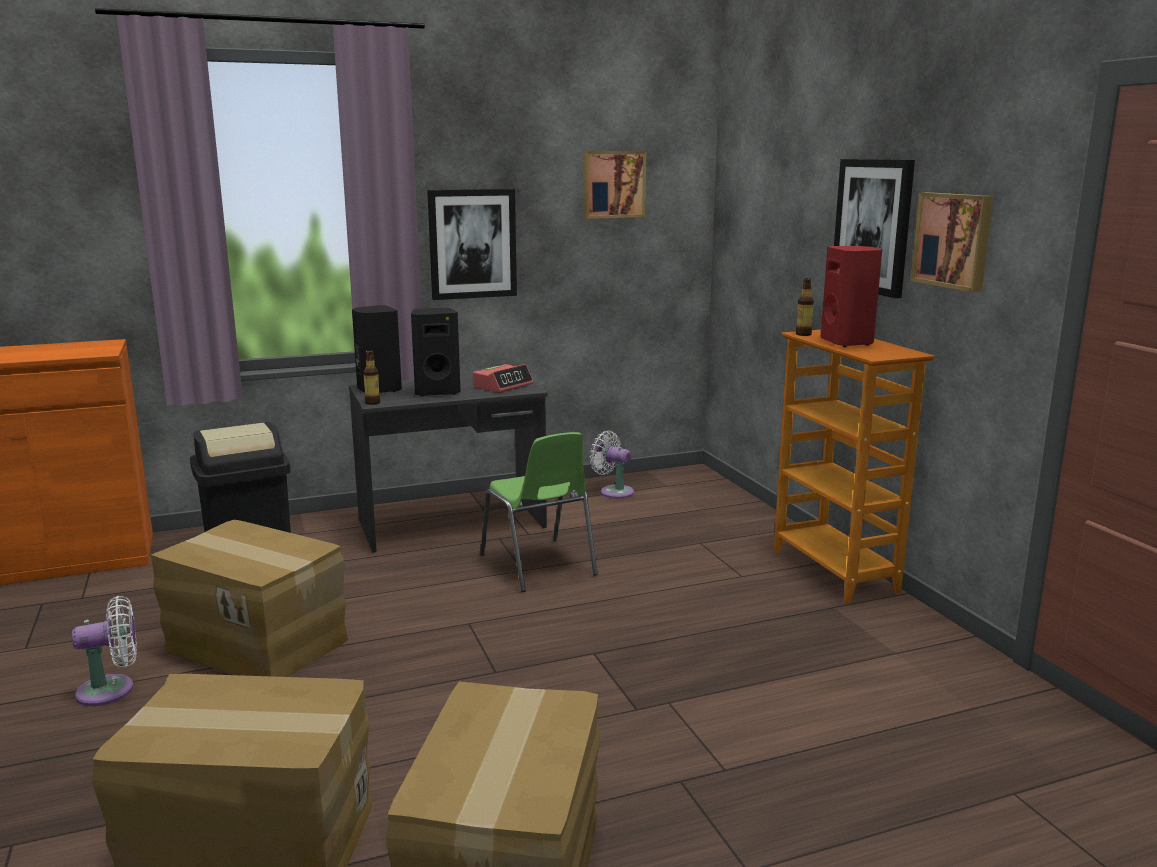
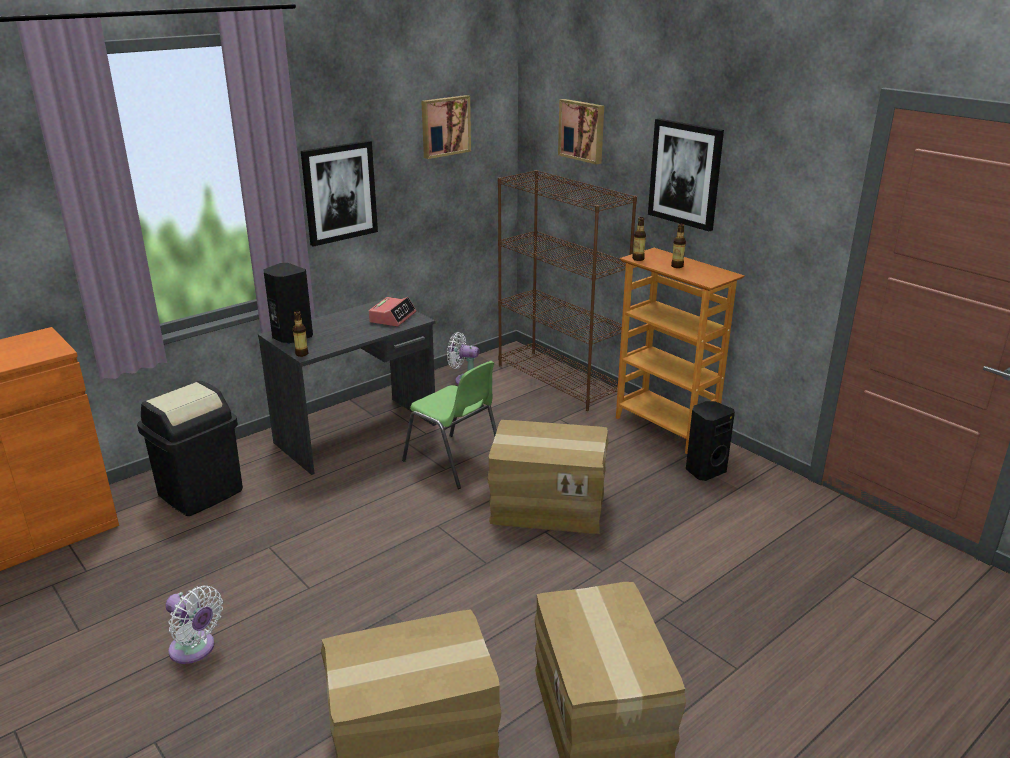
camera: 20 degrees left, 10 degrees up
white fan [72,596,137,706] -> white fan turned 75 degrees clockwise [165,585,223,664]
cardboard box [151,520,348,677] -> cardboard box moved to [488,420,609,534]
black speaker [411,308,461,397] -> black speaker moved to [686,401,735,481]
red speaker [821,246,882,347] -> bottle [671,223,686,268]
picture [910,192,993,292] -> picture moved to [558,99,604,164]
none -> brown bookcase [498,170,637,411]

